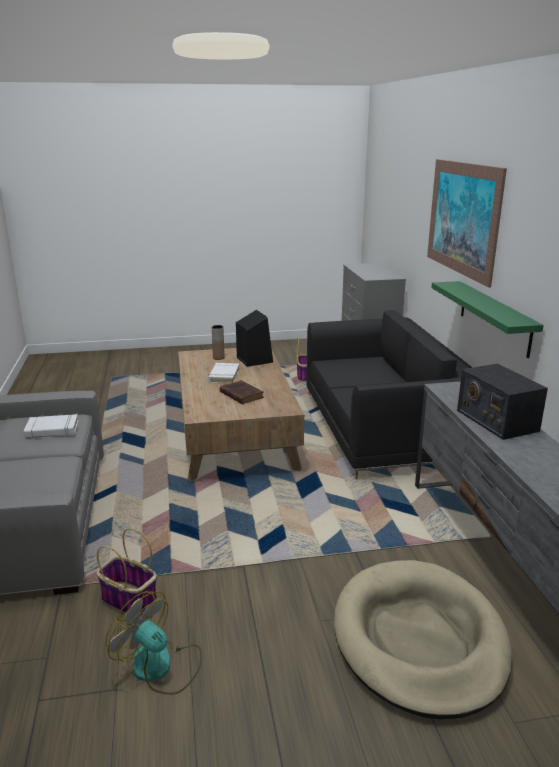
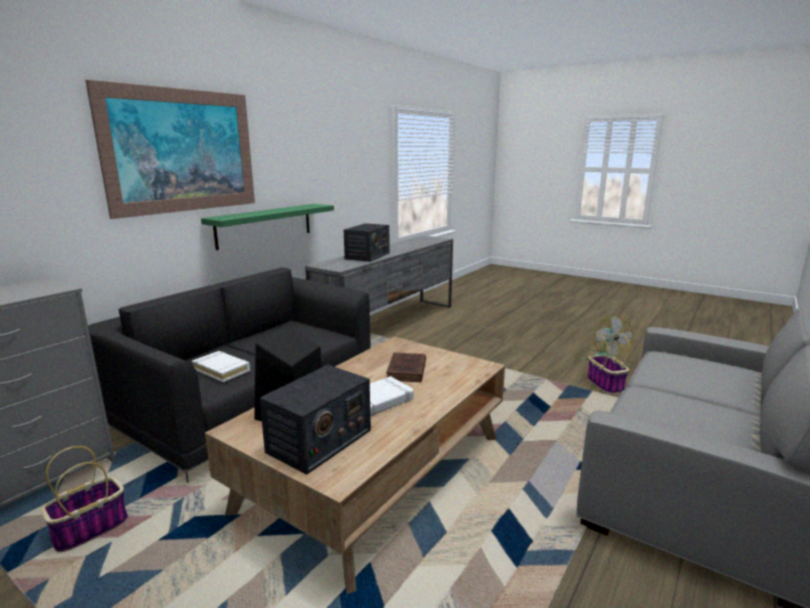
camera: 135 degrees left, 5 degrees down
white book [24,414,78,438] -> white book moved to [192,351,250,382]
brown vase [212,325,225,360] -> radio [260,365,371,475]
beige dog bed [334,560,512,719] -> none

